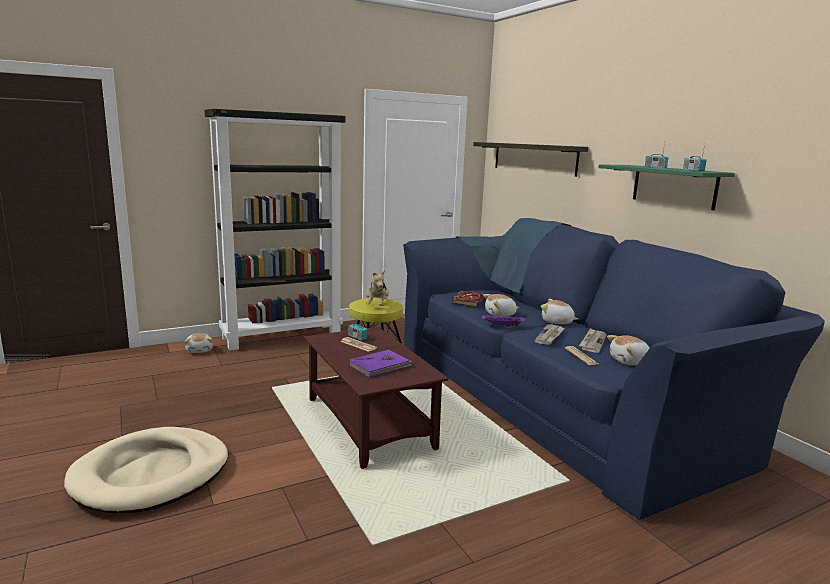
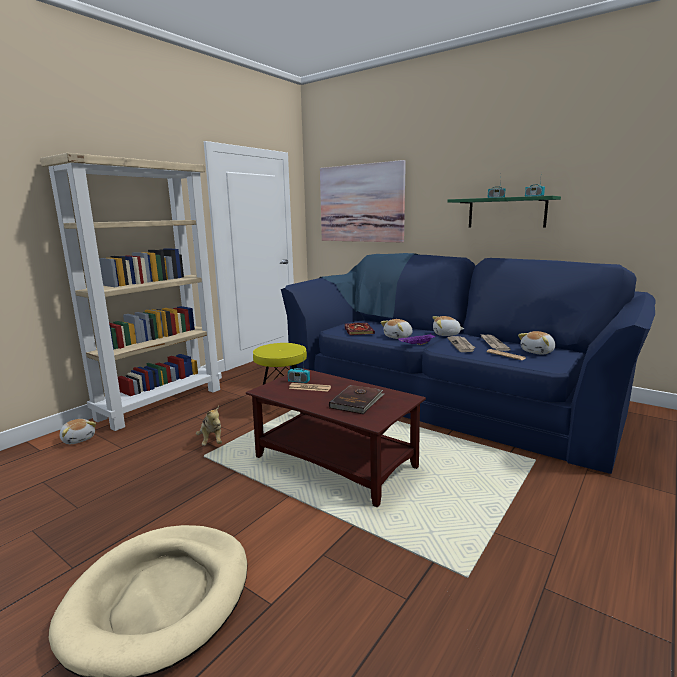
camera: 25 degrees left, 0 degrees up
black bookcase [205,109,346,351] -> beige bookcase [40,153,222,431]
purple book [349,350,412,378] -> brown book [329,385,384,414]
plush toy [366,271,389,306] -> plush toy moved to [196,406,222,446]
shelf [473,142,588,177] -> picture [320,160,406,243]

